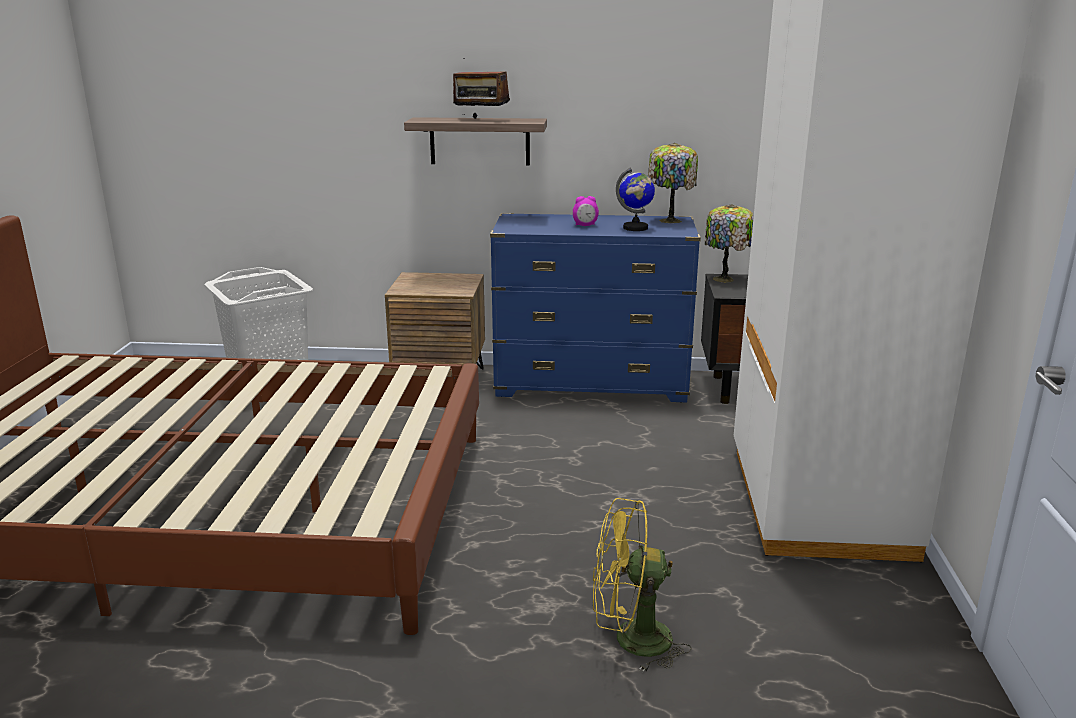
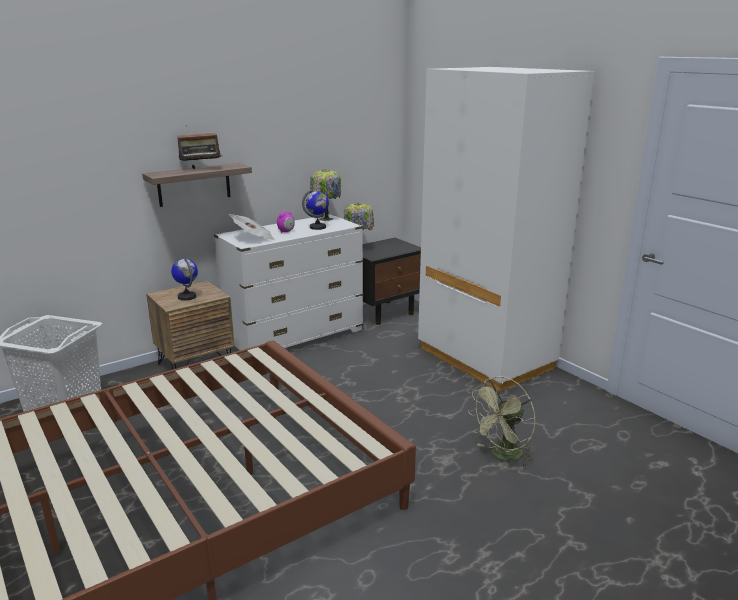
camera: 40 degrees left, 0 degrees up
blue dresser [490,213,701,402] -> white dresser [214,214,364,350]
yellow fan [593,498,691,673] -> green fan [468,376,535,467]
none -> globe [171,258,198,301]
none -> newspaper [229,214,275,240]

